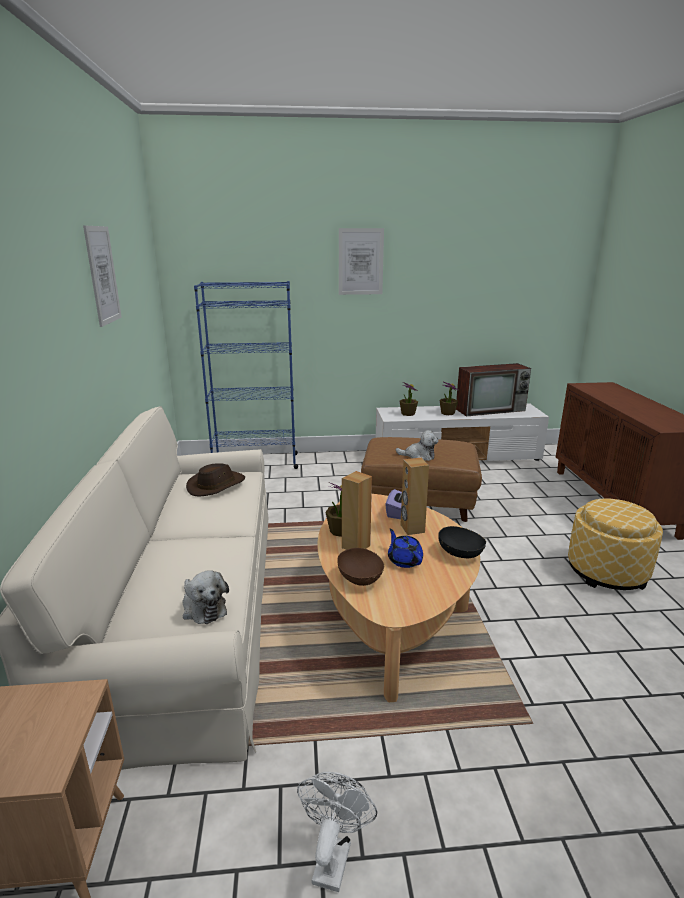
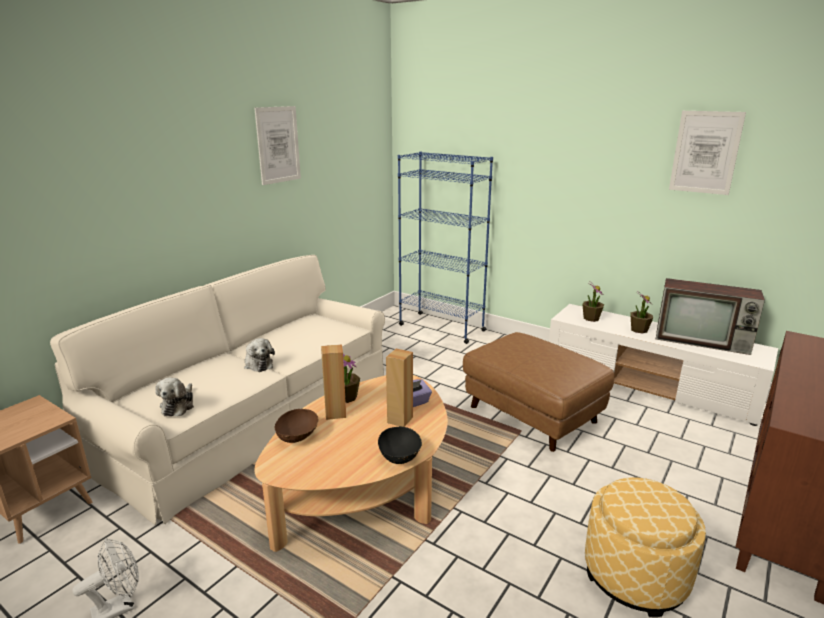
camera: 40 degrees right, 0 degrees up
brown hat [186,463,245,496] -> none
picture [339,228,384,295] -> picture moved to [669,111,746,195]
blue teapot [388,529,423,568] -> none
plush toy [396,430,438,461] -> plush toy moved to [244,338,275,372]

